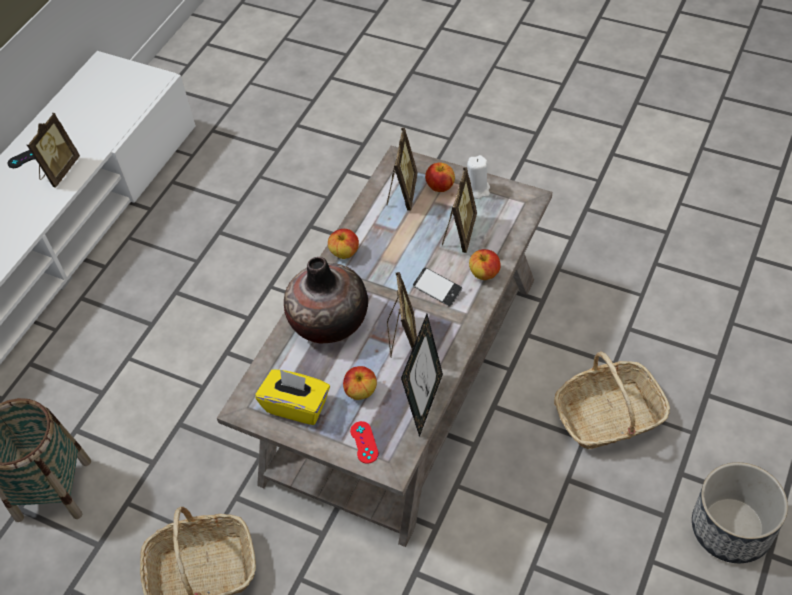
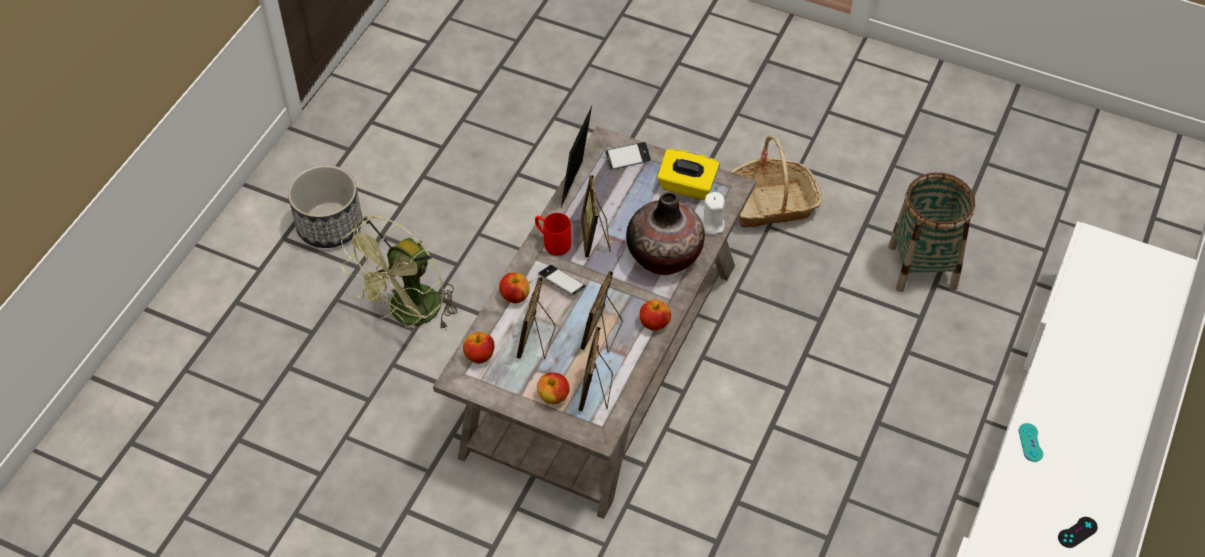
camera: 175 degrees right, 0 degrees up
picture frame [27,113,80,187] -> picture frame moved to [580,271,623,353]
apple [343,366,377,400] -> apple moved to [463,332,495,363]
red game controller [350,421,379,464] -> phone [605,142,651,170]
white candle [467,155,490,199] -> white candle moved to [700,192,725,235]
basket [554,352,670,449] -> green fan [341,216,457,330]
none -> red mug [535,213,571,256]
none -> turquoise game controller [1019,423,1043,462]

